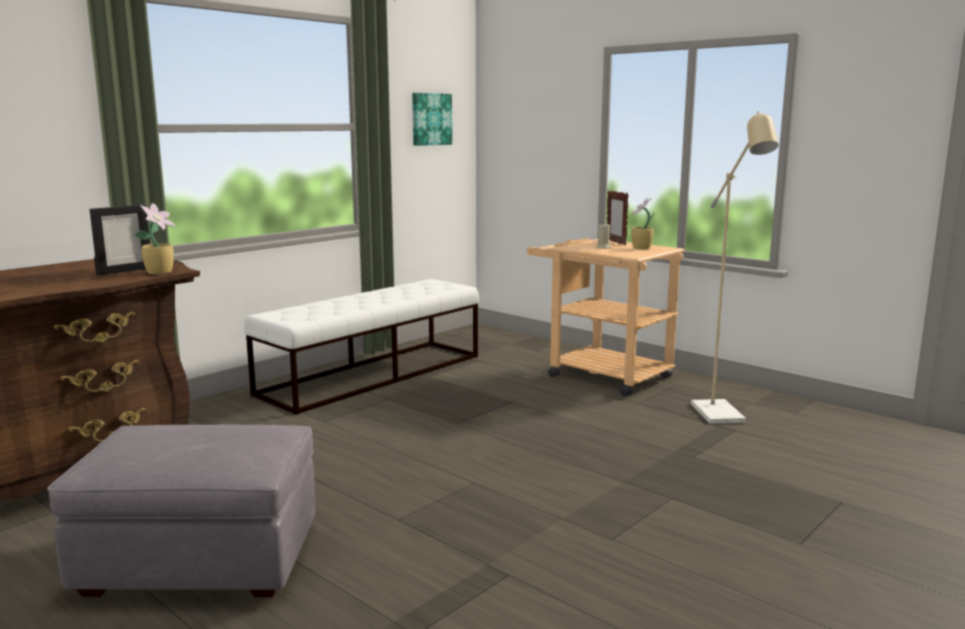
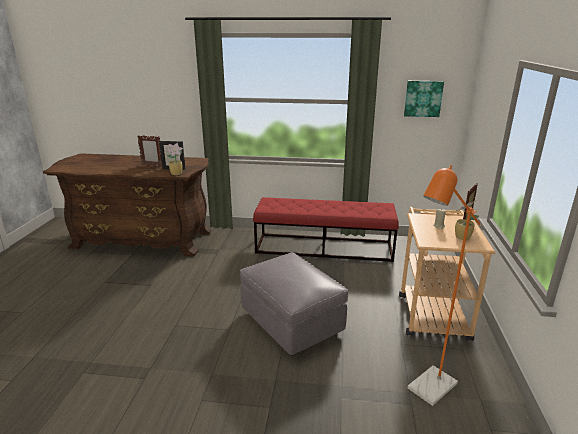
camera: 55 degrees right, 10 degrees up
grey ottoman [47,425,315,597] -> grey ottoman moved to [240,252,348,356]
white bench [244,279,479,415] -> red bench [253,197,399,262]
beige floor lamp [691,111,779,424] -> orange floor lamp [408,165,485,406]
none -> picture frame [137,135,162,166]

